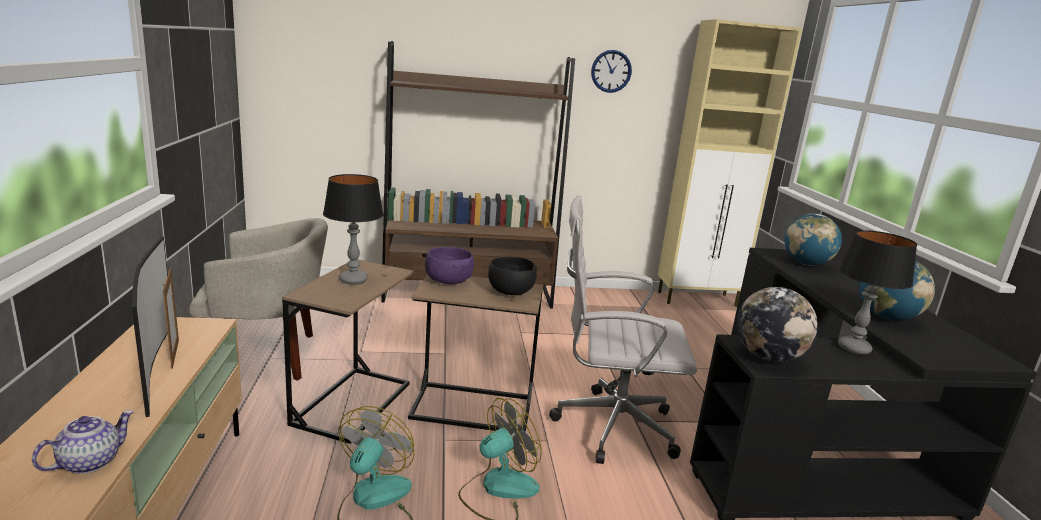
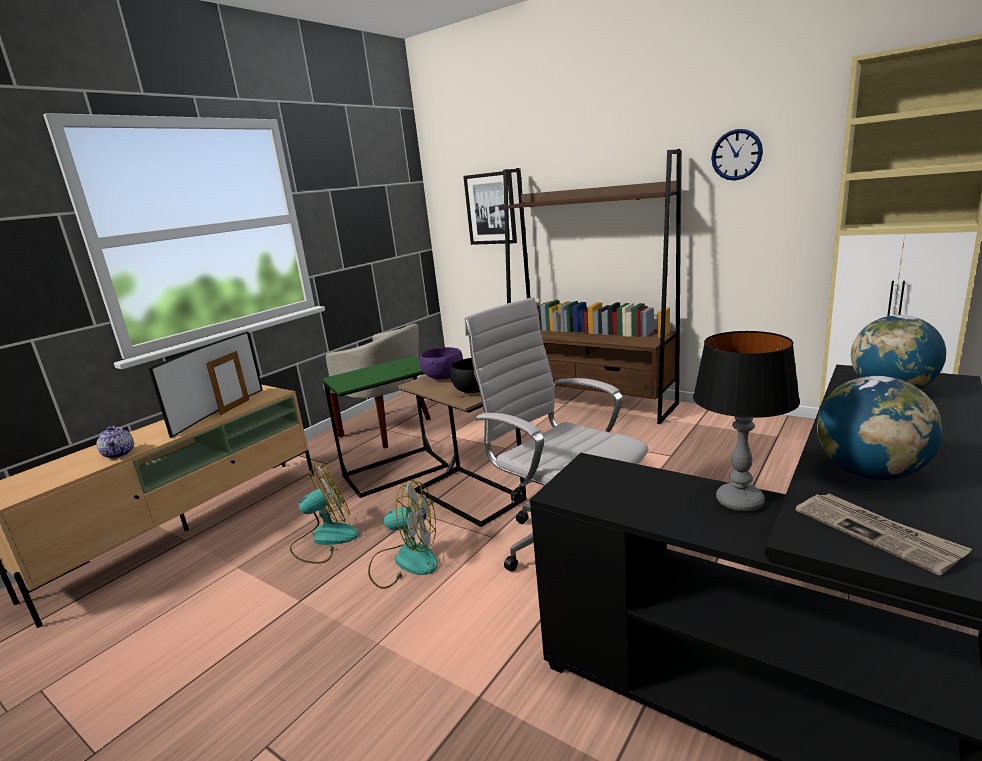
camera: 45 degrees right, 0 degrees up
teapot [32,410,134,474] -> teapot turned 75 degrees clockwise [97,426,134,459]
brown side table [282,259,414,444] -> green side table [322,356,449,498]
table lamp [323,174,383,285] -> none
globe [737,287,818,363] -> none
none -> picture [463,171,517,245]
none -> newspaper [796,494,972,576]

